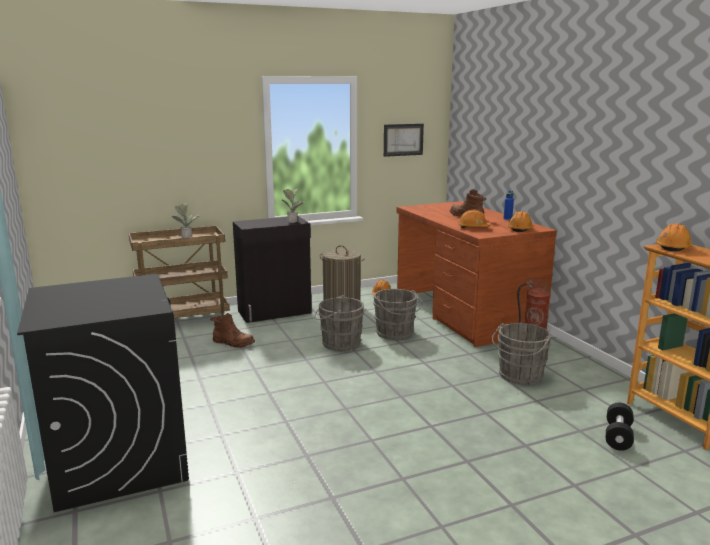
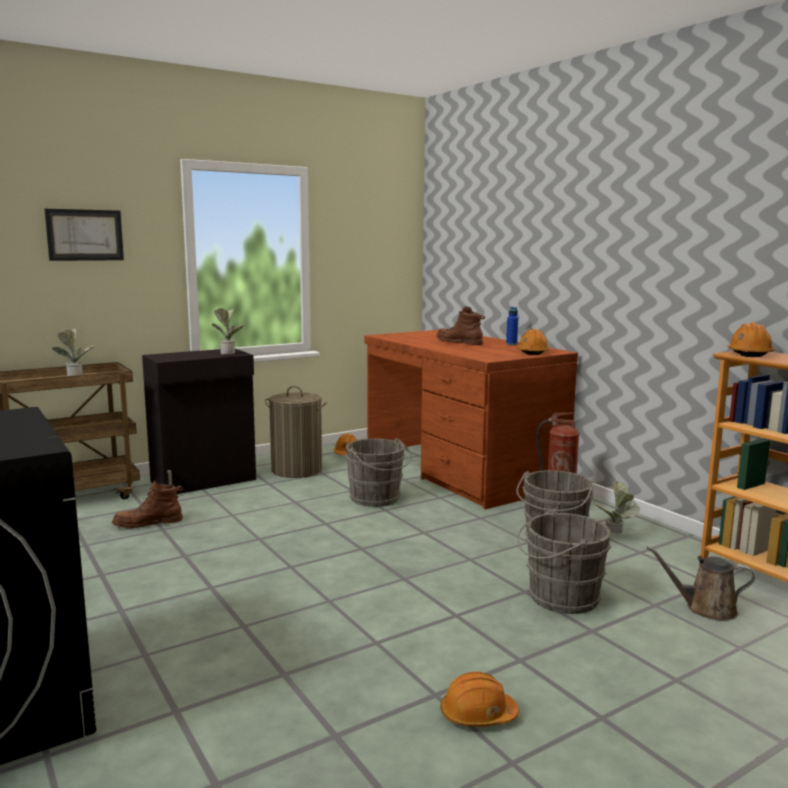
camera: 10 degrees left, 5 degrees down
brown boot [210,313,255,348] -> brown boot turned 150 degrees clockwise [112,480,183,529]
grey bucket [314,295,365,351] -> grey bucket moved to [517,509,611,614]
picture [384,124,424,157] -> picture moved to [45,209,124,261]
orange hard hat [458,210,491,228] -> orange hard hat moved to [441,672,519,727]
black dumbbell [606,403,634,451] -> brown watering can [646,546,755,621]
none -> potted plant [594,481,640,533]

